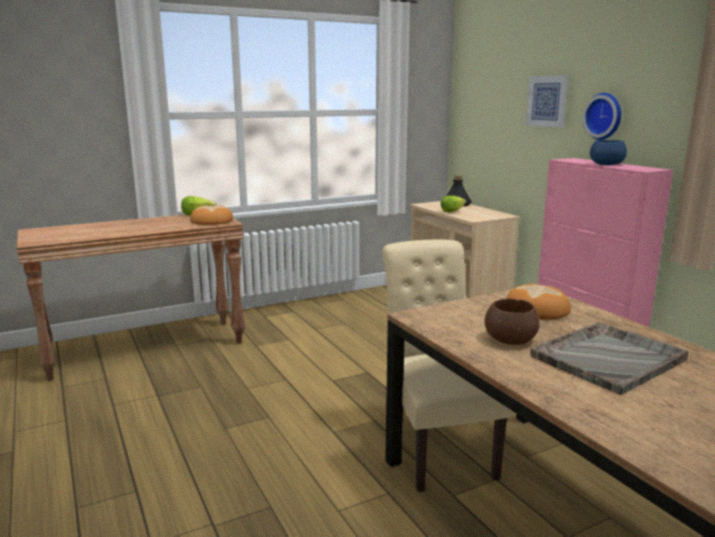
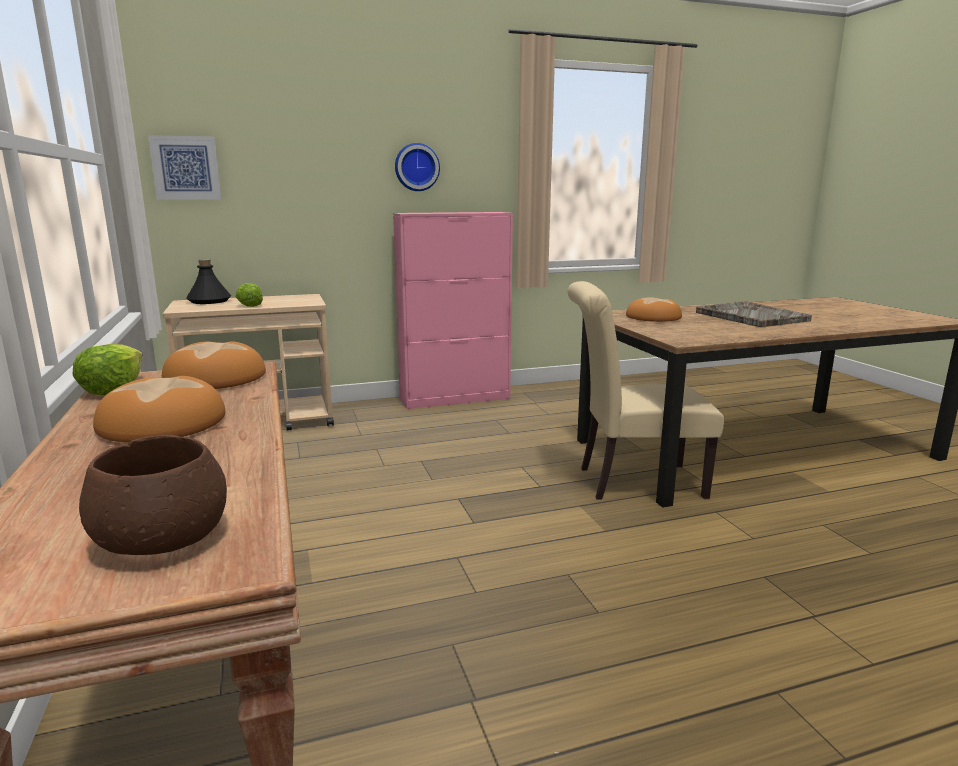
camera: 80 degrees left, 0 degrees up
brown bowl [484,299,540,345] -> brown bowl moved to [79,435,227,555]
picture [526,75,569,127] -> picture moved to [148,135,221,199]
blue bowl [590,140,627,165] -> none
none -> bread [93,376,225,443]

